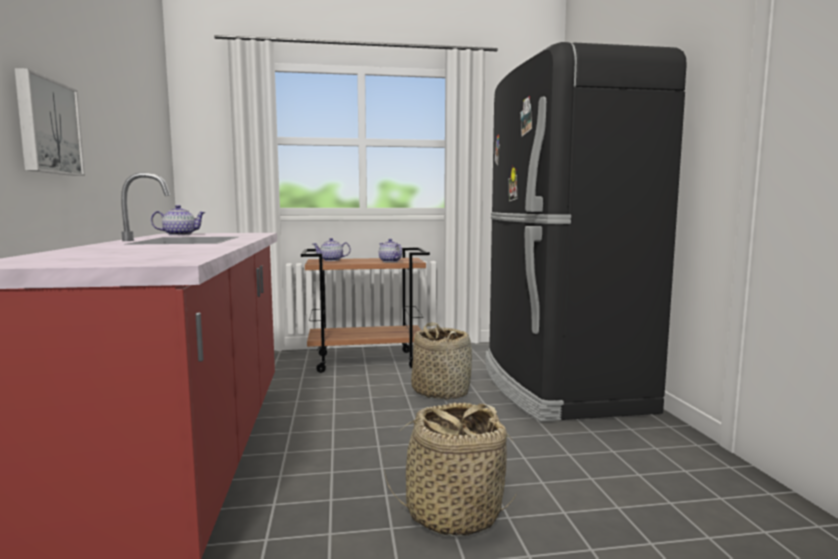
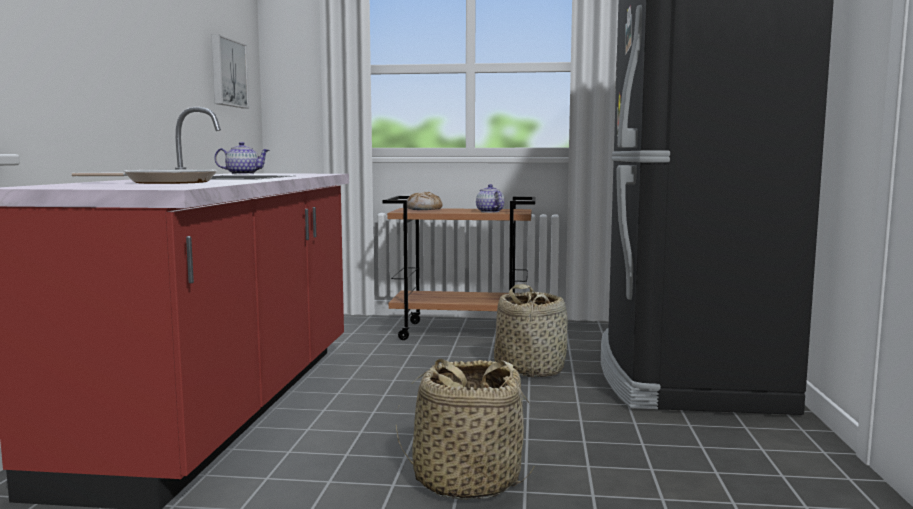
camera: 15 degrees right, 0 degrees up
picture [14,68,85,176] -> picture moved to [211,35,249,108]
teapot [313,238,351,261] -> bread [407,192,442,210]
none -> frying pan [72,169,217,184]

